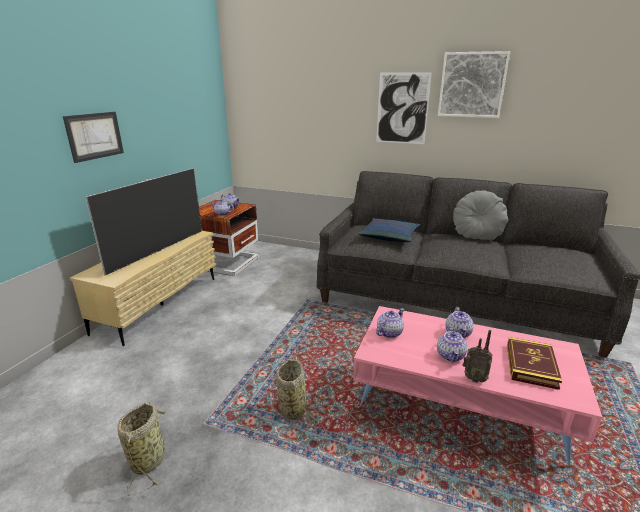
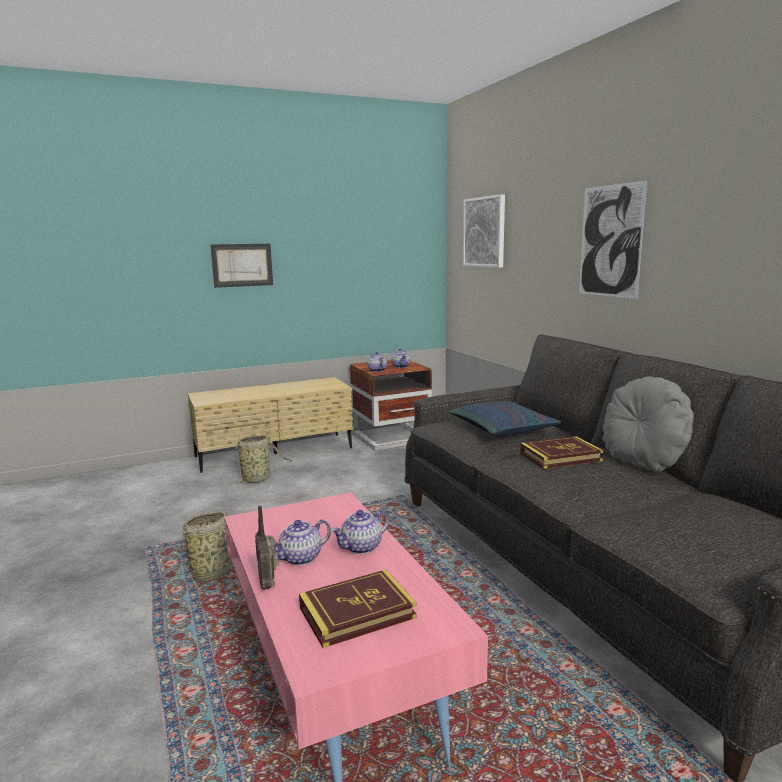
camera: 45 degrees right, 10 degrees down
television [85,168,202,276] -> none
basket [117,402,168,496] -> basket moved to [229,435,292,485]
teapot [376,308,404,338] -> none
picture [438,51,511,118] -> picture moved to [463,194,505,268]
none -> book [520,436,604,469]

